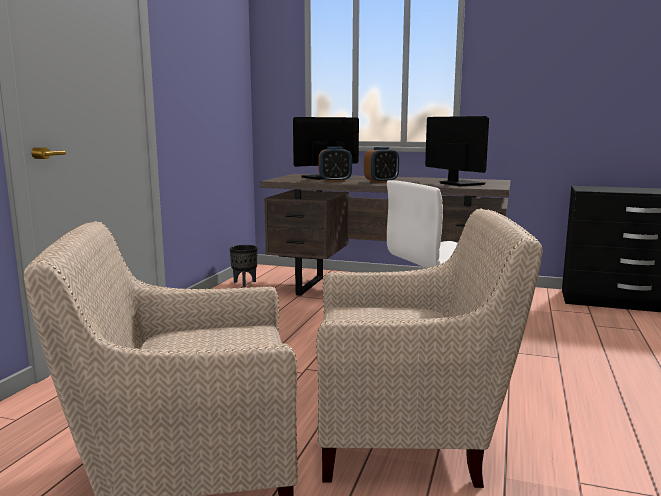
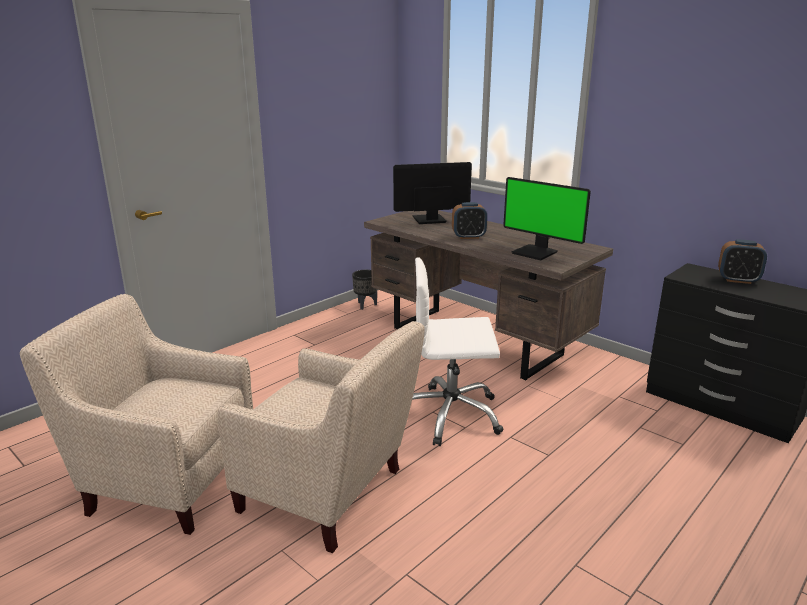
camera: 25 degrees right, 10 degrees up
alarm clock [318,147,352,182] -> alarm clock moved to [718,240,767,284]
monitor [425,116,489,186] -> monitor turned 135 degrees clockwise [503,177,591,260]

